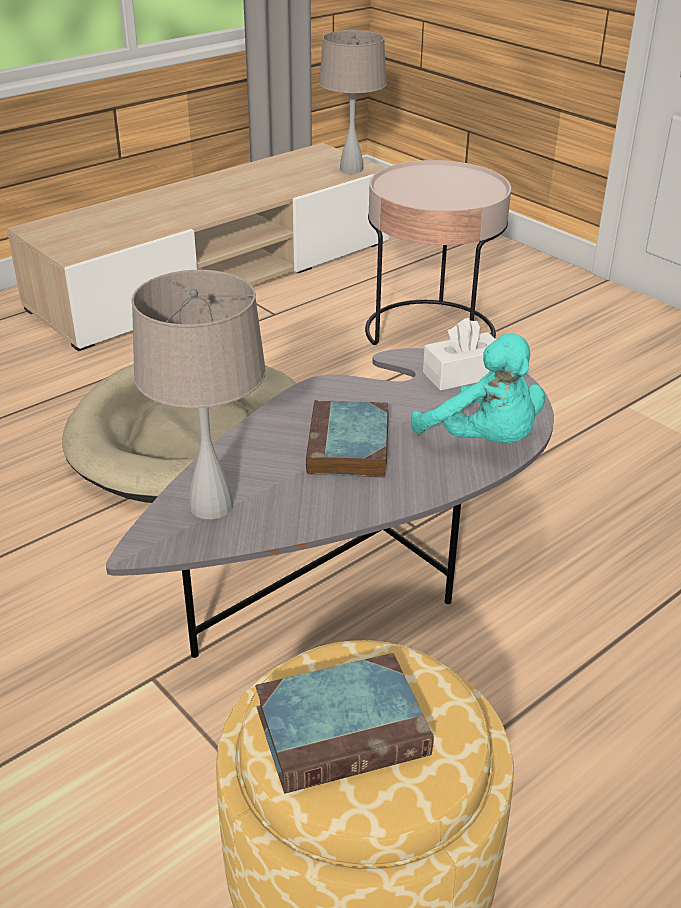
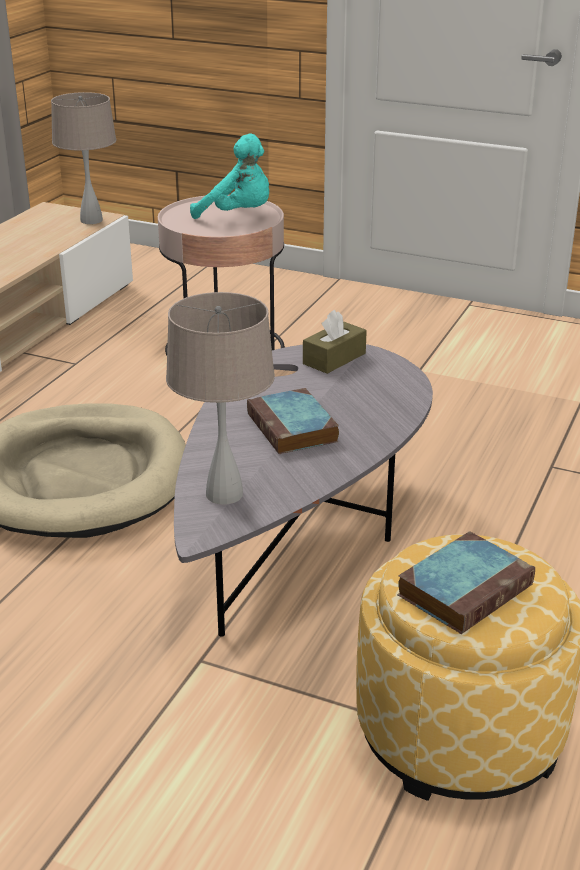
camera: 25 degrees left, 5 degrees down
turquoise plush toy [411,333,545,443] -> turquoise plush toy moved to [190,134,269,219]
white tissue box [423,318,496,391] -> brown tissue box [303,310,367,374]

